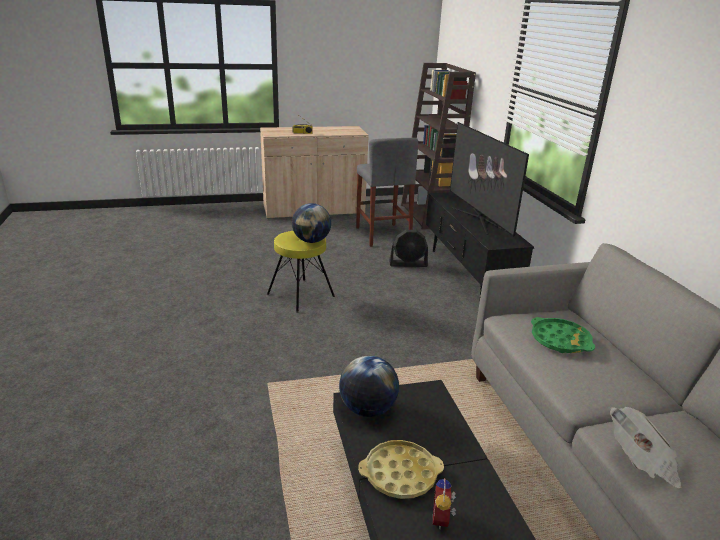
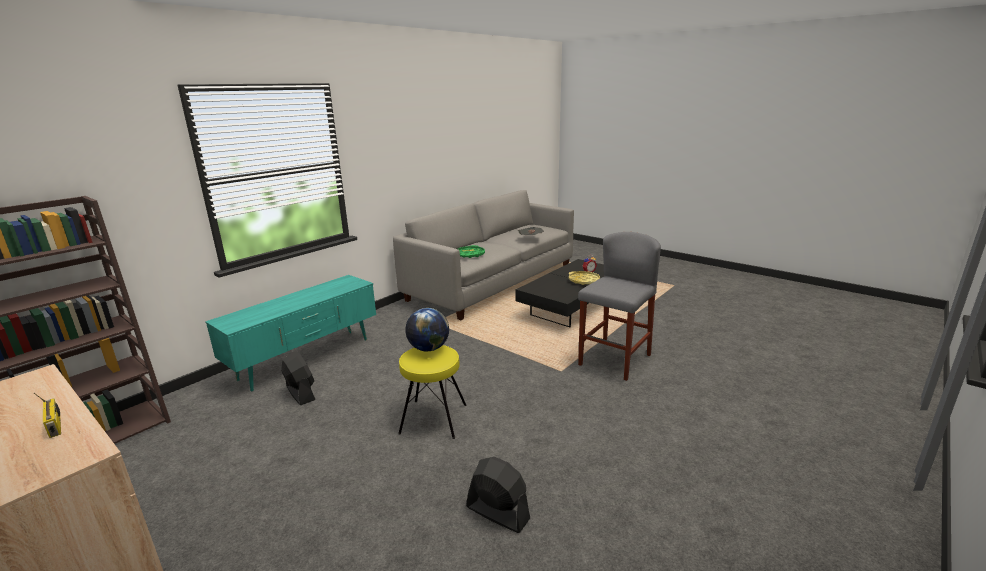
camera: 125 degrees left, 5 degrees down
globe [339,356,399,417] -> none
grey stool [356,138,418,247] -> grey stool moved to [578,232,661,381]
black tv stand [426,192,534,296] -> turquoise tv stand [205,275,376,392]
television [450,122,529,236] -> none
none -> black fan [466,457,530,533]

